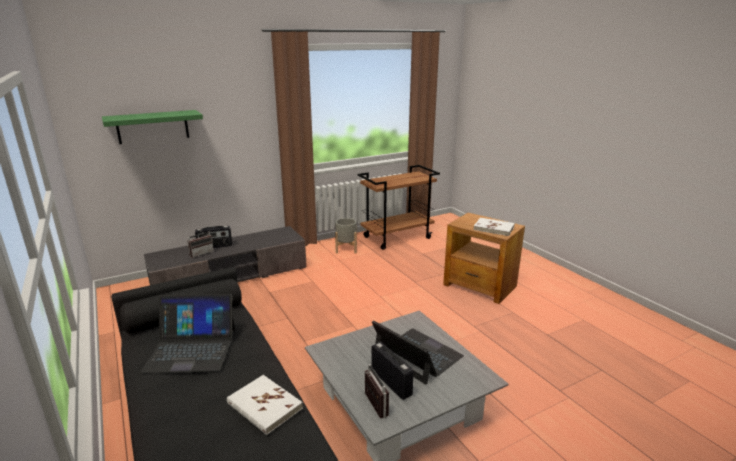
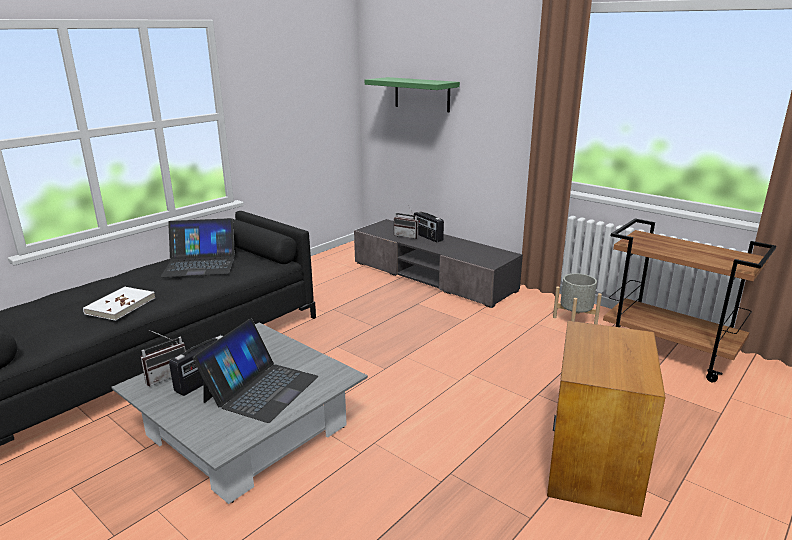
camera: 70 degrees right, 0 degrees up
laptop [141,294,235,373] -> laptop turned 75 degrees counterclockwise [160,218,236,277]
white book [473,218,515,236] -> none

